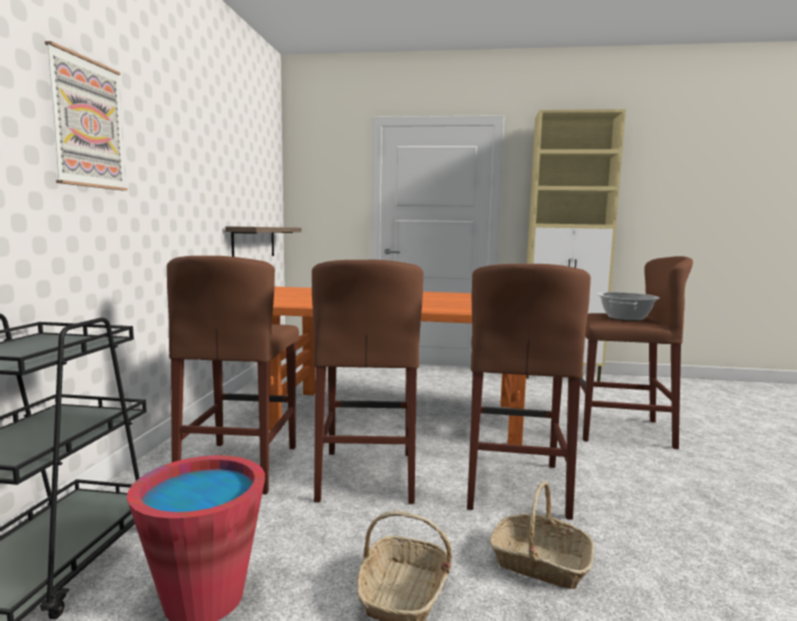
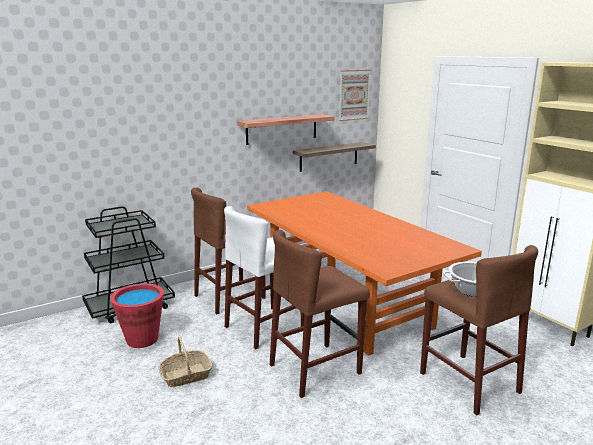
camera: 50 degrees right, 10 degrees up
picture [45,41,128,191] -> picture moved to [339,70,371,121]
brown stool [312,260,423,504] -> white stool [224,206,304,349]
basket [490,482,594,589] -> none
none -> shelf [237,114,334,145]

